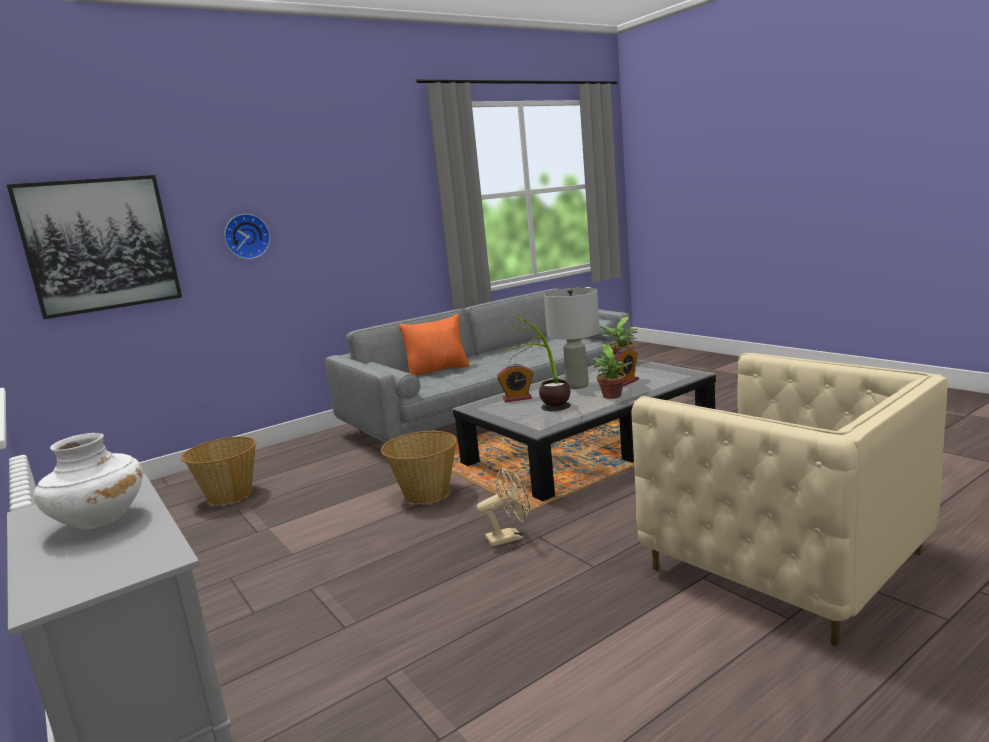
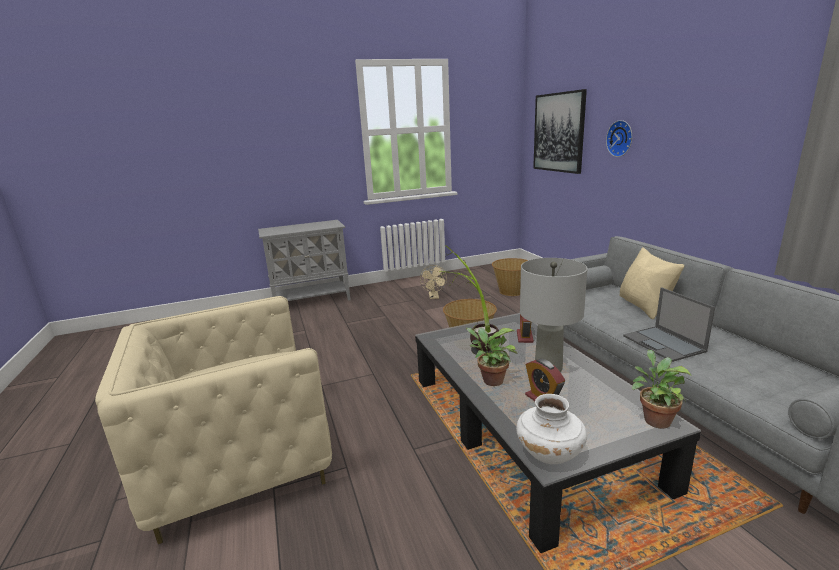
camera: 105 degrees right, 5 degrees up
white vase [34,433,143,529] -> white vase moved to [516,394,587,464]
orange pillow [398,314,470,376] -> beige pillow [620,247,684,319]
beige fan [476,468,530,547] -> beige fan moved to [420,265,447,299]
none -> laptop [623,287,715,362]

